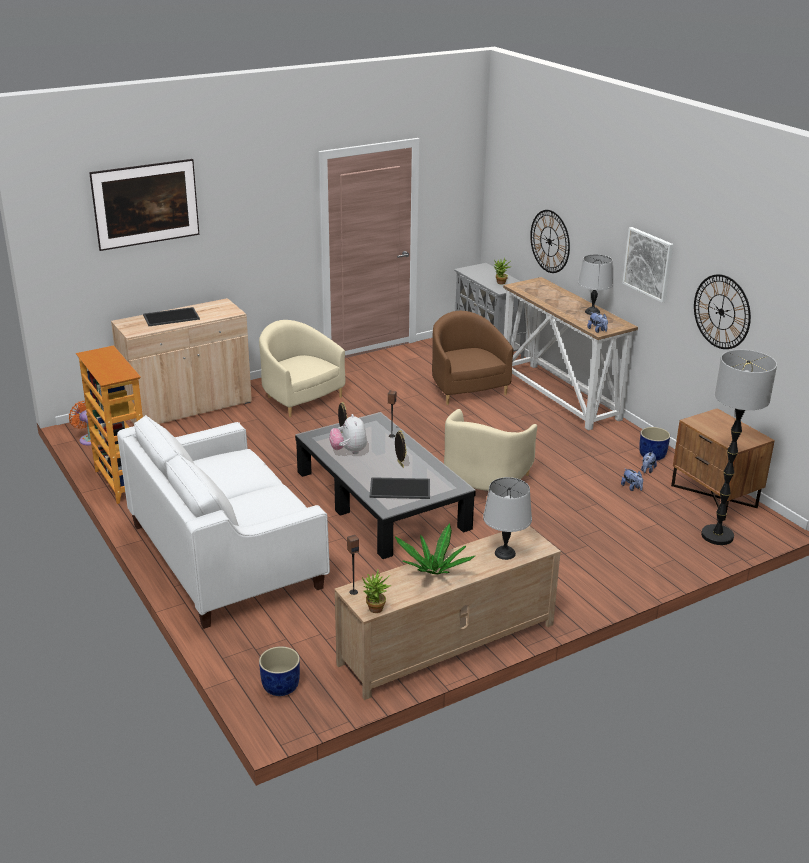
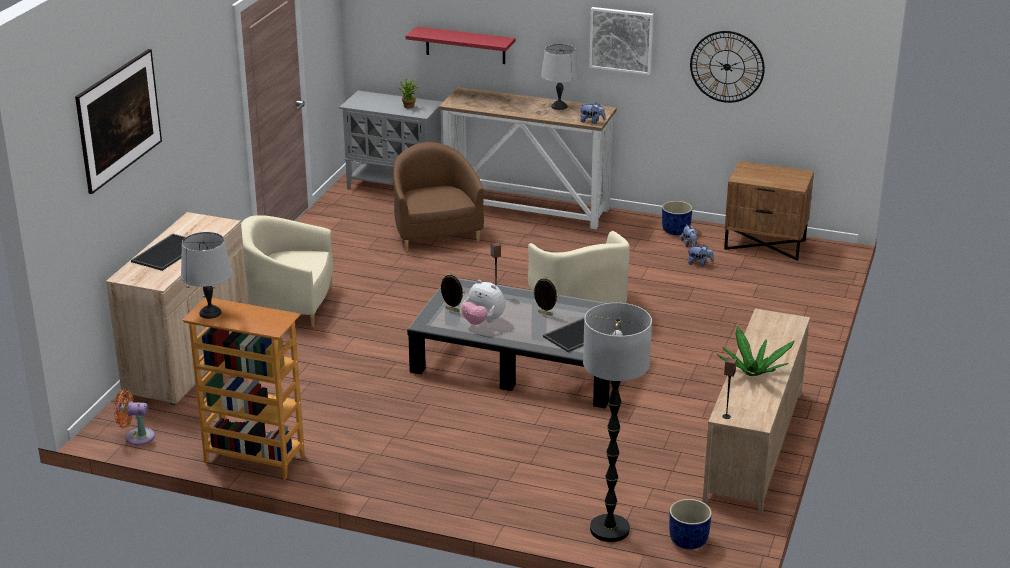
camera: 40 degrees left, 0 degrees up
white sofa [117,415,330,629] -> none
potted plant [362,570,392,613] -> none
brown armchair [432,311,514,405] -> brown armchair turned 45 degrees clockwise [393,142,484,251]
grey table lamp [483,477,532,560] -> grey table lamp moved to [181,232,232,319]
wall clock [530,210,570,273] -> red shelf [406,26,515,64]
floor lamp [701,350,777,545] -> floor lamp moved to [583,303,652,542]

